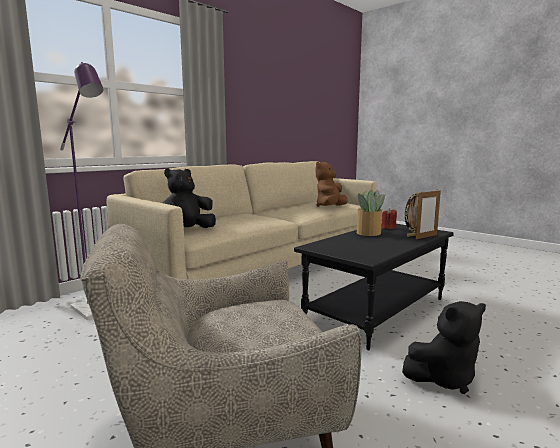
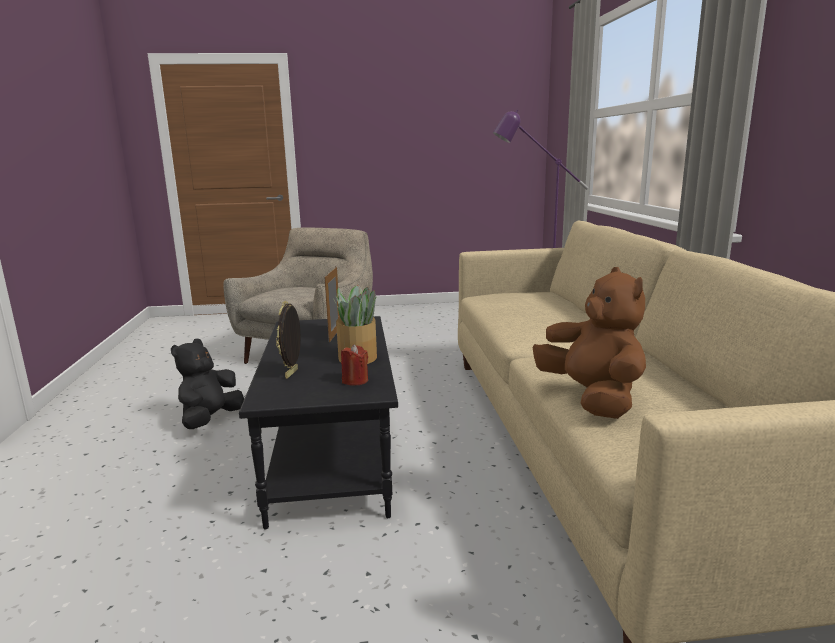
camera: 130 degrees right, 5 degrees up
black plush toy [163,168,216,228] -> none
picture frame [415,190,441,239] -> picture frame moved to [325,266,340,342]

